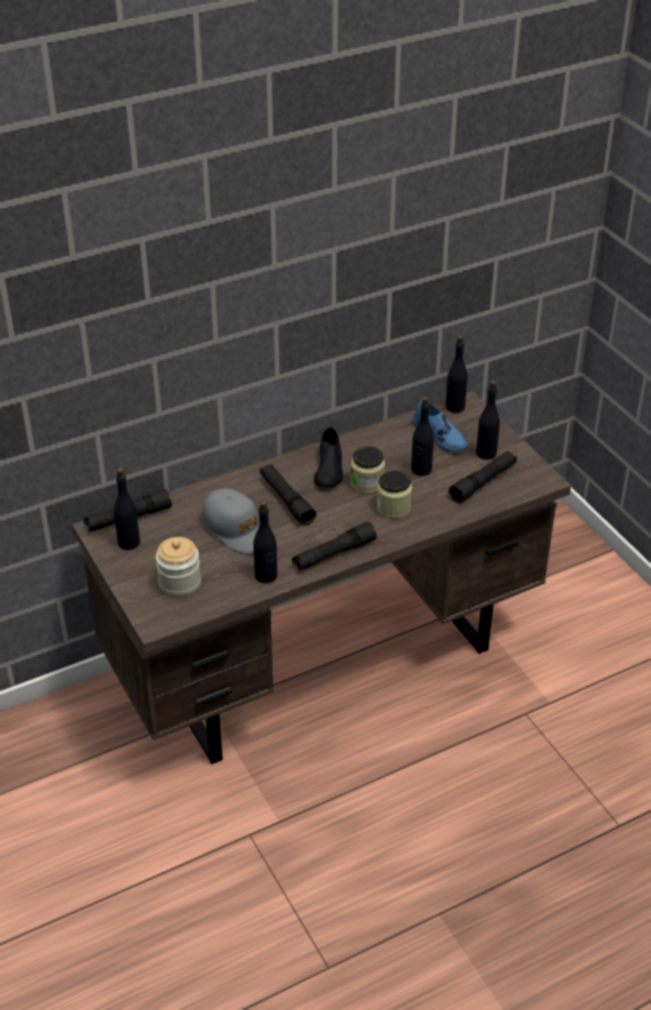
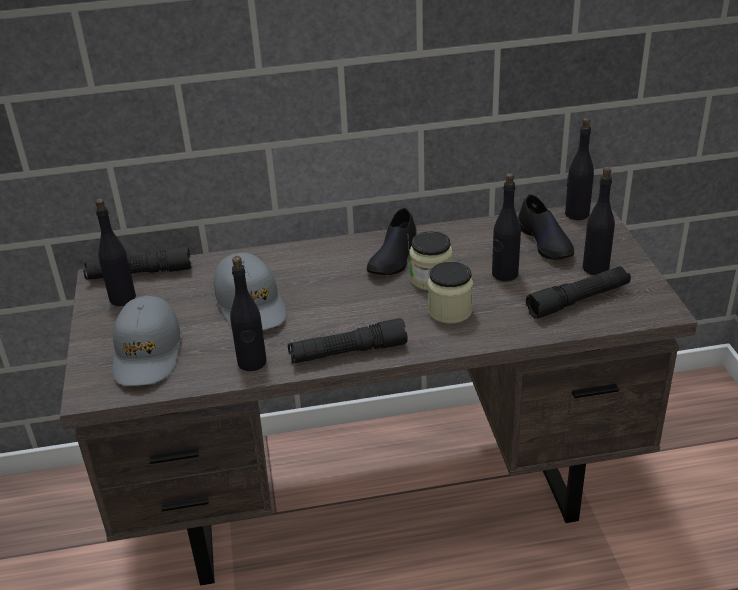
camera: 20 degrees right, 5 degrees down
jar [156,537,201,597] -> grey cap [112,296,181,386]
black flashlight [260,464,316,526] -> none
blue shoe [413,400,468,452] -> black shoe [518,194,574,260]

